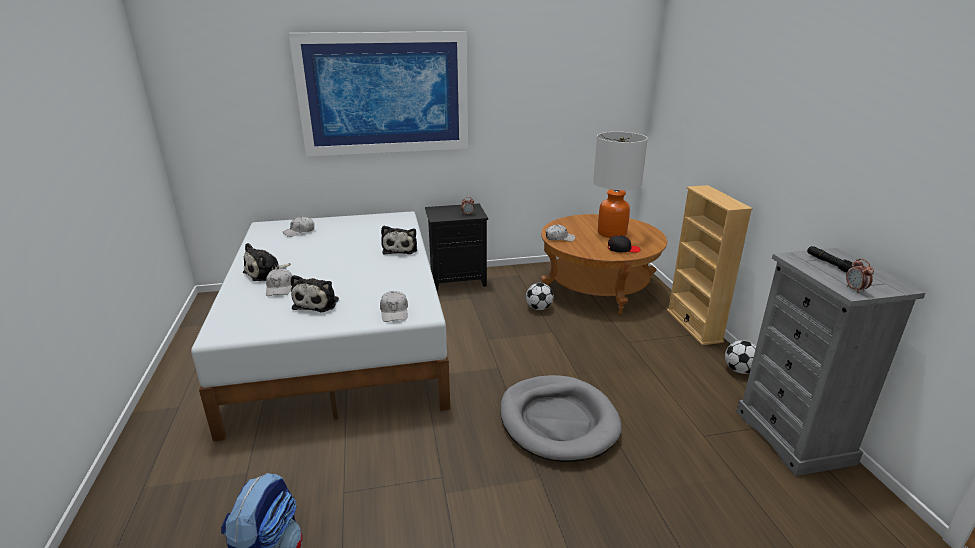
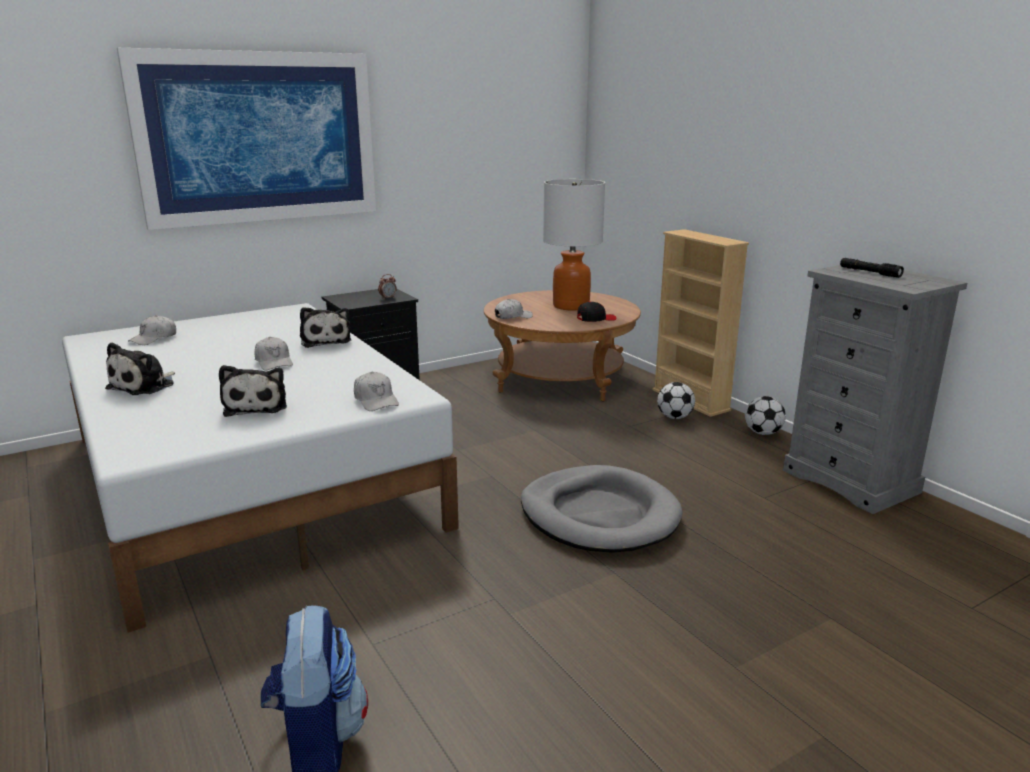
camera: 20 degrees left, 5 degrees down
white cap [266,269,292,296] -> white cap moved to [255,337,293,371]
football [526,283,554,310] -> football moved to [657,382,695,419]
alarm clock [846,258,874,293] -> none

